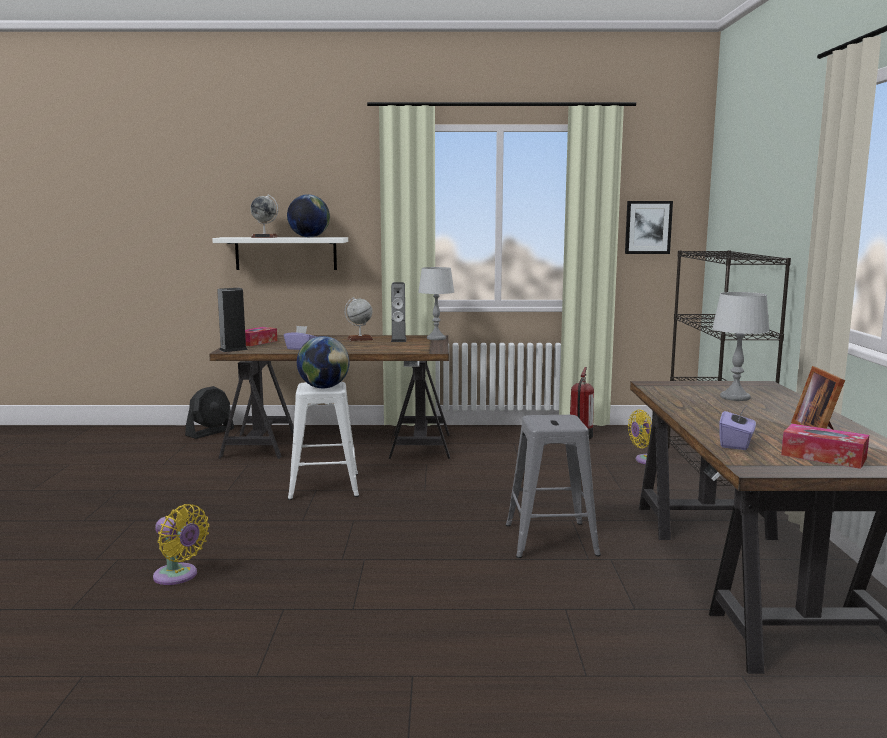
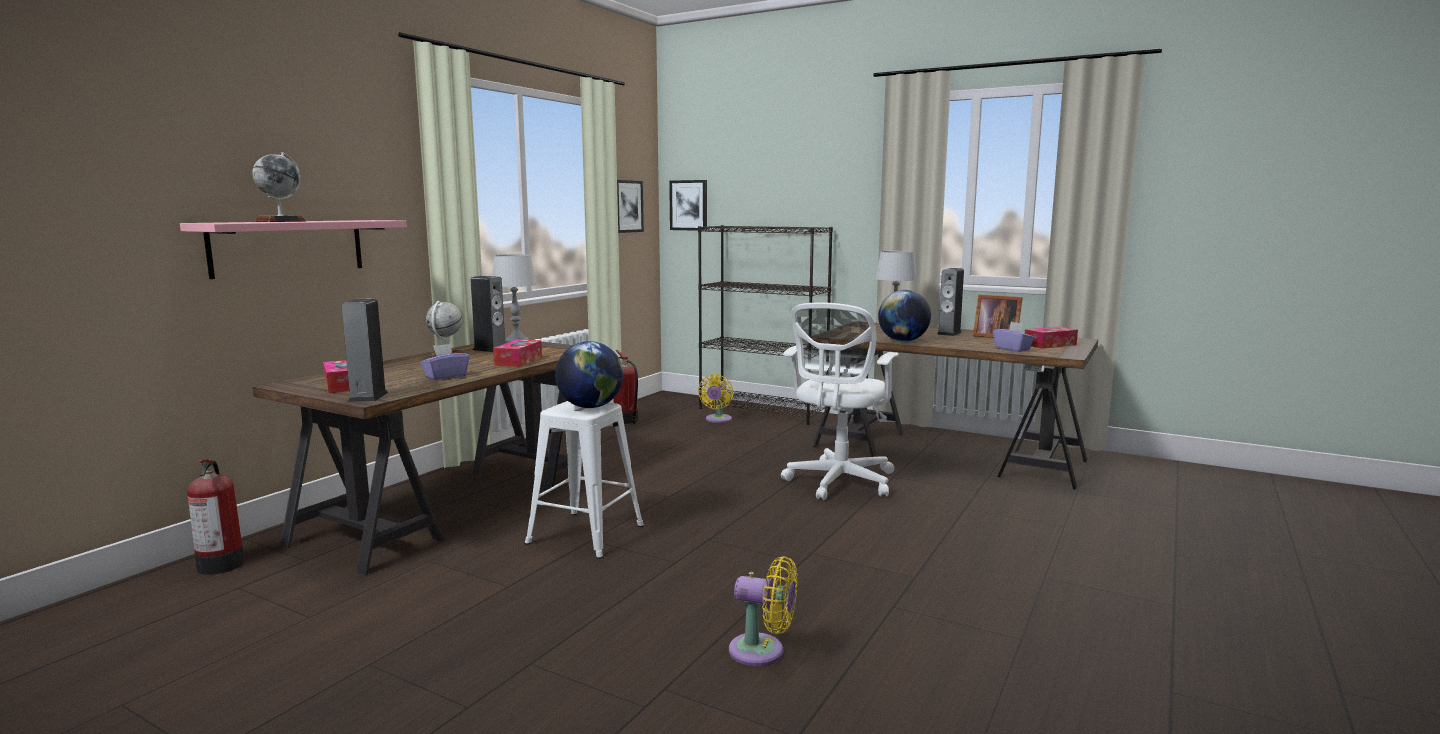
camera: 60 degrees left, 0 degrees up
yellow fan [153,504,209,585] -> yellow fan turned 45 degrees clockwise [729,556,797,666]
black fan [185,386,234,439] -> fire extinguisher [187,459,245,575]
white shelf [212,237,348,270] -> pink shelf [180,220,407,279]
globe [287,194,330,237] -> globe moved to [878,290,931,342]
grey stool [506,415,601,558] -> white office chair [781,302,899,500]
none -> tissue box [493,339,542,367]
none -> picture [669,180,707,231]
none -> speaker [937,268,964,336]

